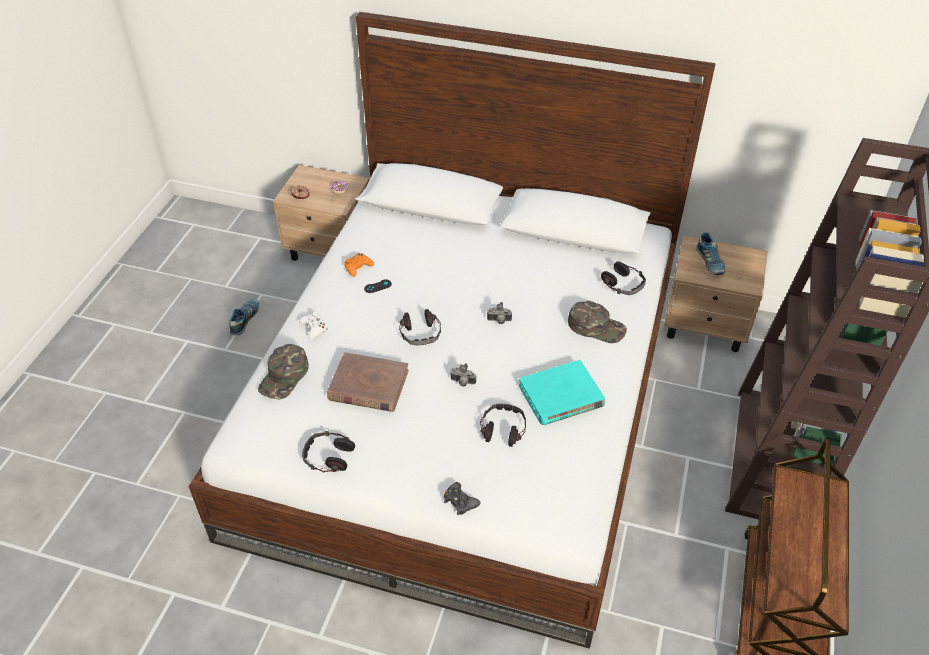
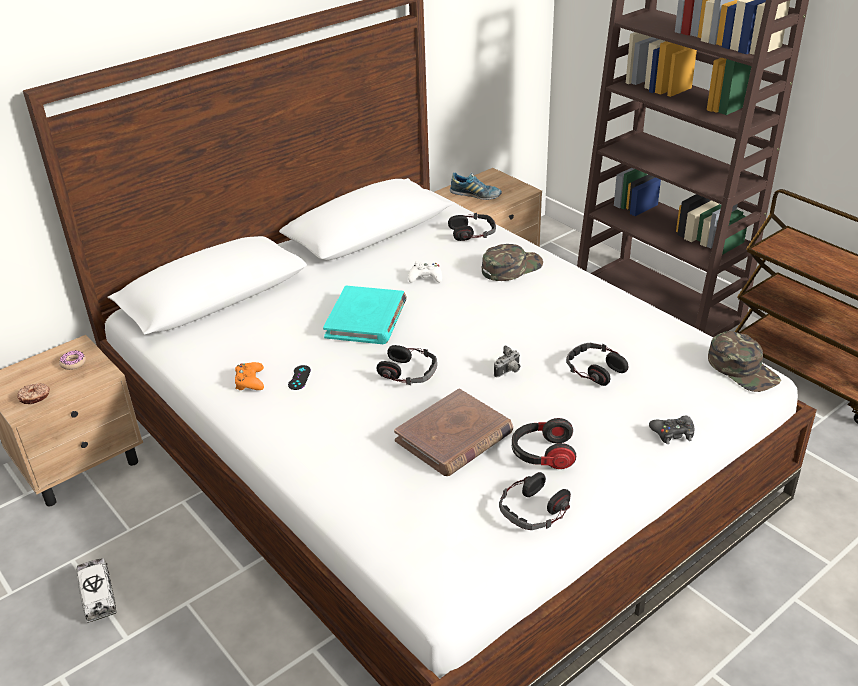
camera: 55 degrees left, 10 degrees down
shoe [229,298,259,335] -> toy truck [76,558,117,623]
green cap [258,344,308,400] -> green cap moved to [708,331,781,392]
white game controller [299,312,328,340] -> white game controller moved to [408,261,442,283]
camera [487,302,512,324] -> none
turquoise book [519,360,605,425] -> turquoise book moved to [323,286,407,344]
none -> headphones [512,418,576,469]

